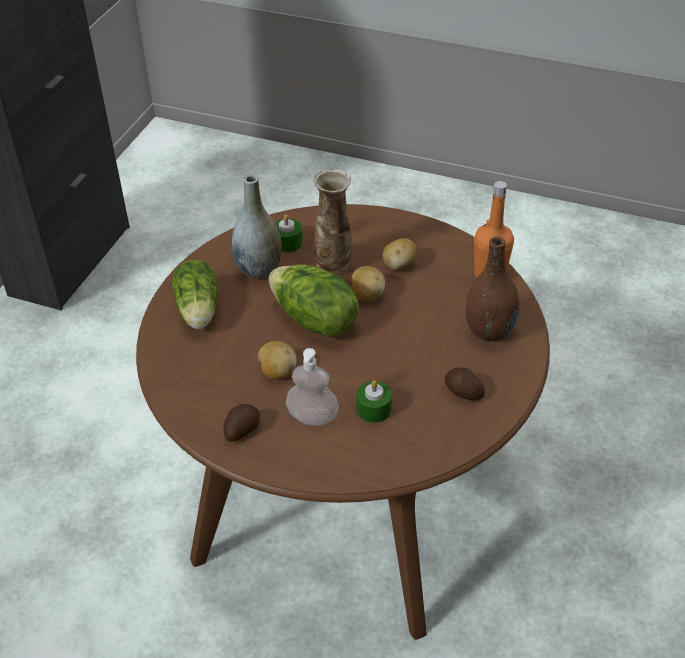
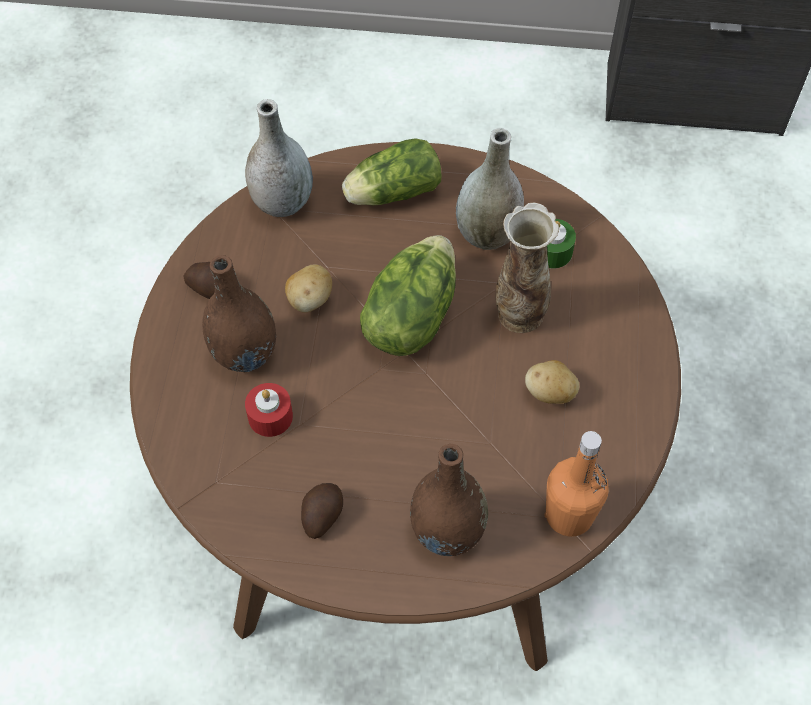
camera: 75 degrees right, 15 degrees up
soap dispenser [286,348,339,426] -> brown vase [202,255,276,372]
potato [352,266,385,301] -> none
green candle [357,380,392,423] -> red candle [245,383,293,437]
none -> grey vase [245,99,313,217]

